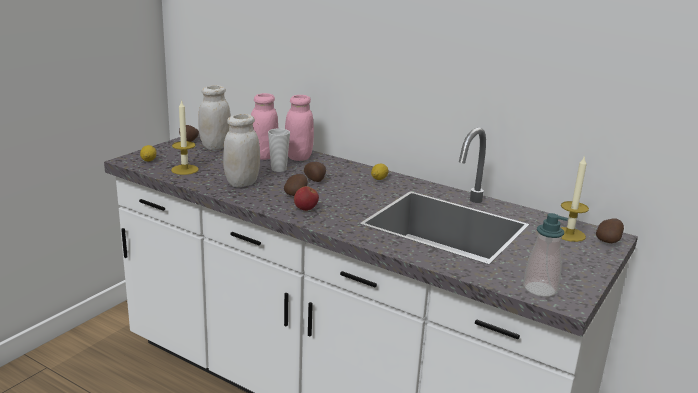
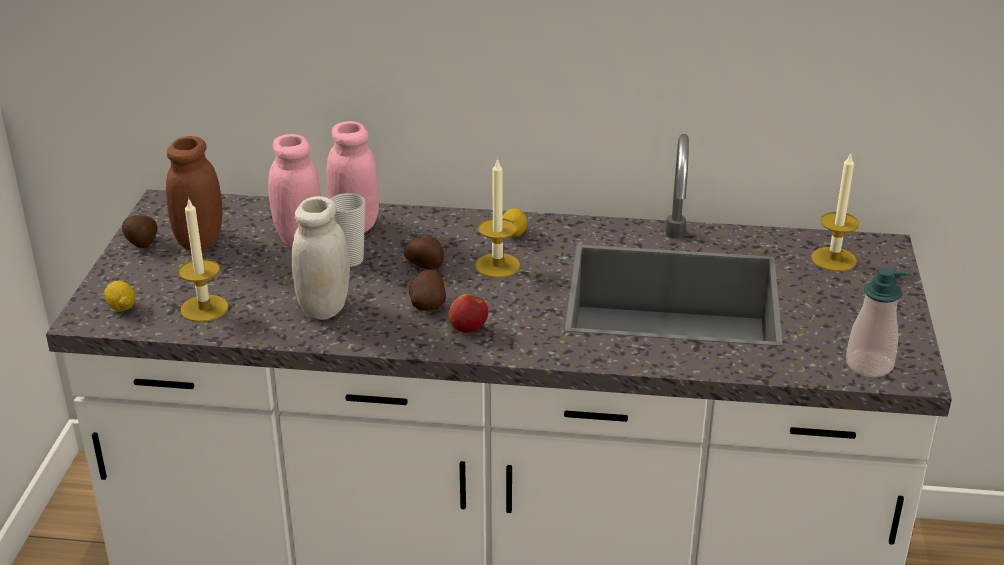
camera: 25 degrees left, 10 degrees up
white jar [198,85,231,150] -> brown jar [166,136,222,250]
potato [596,218,624,243] -> none
none -> candle [475,158,520,278]

